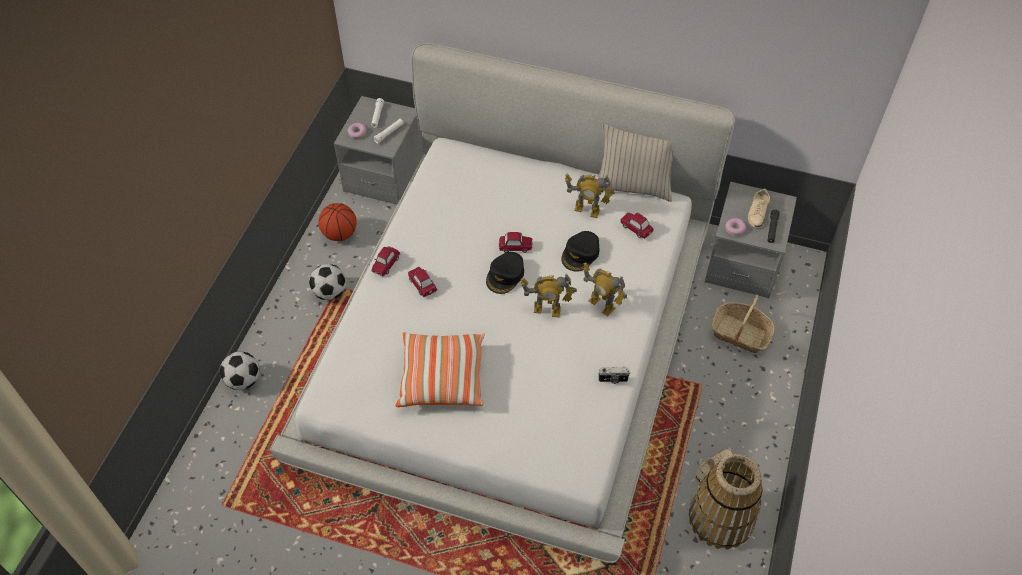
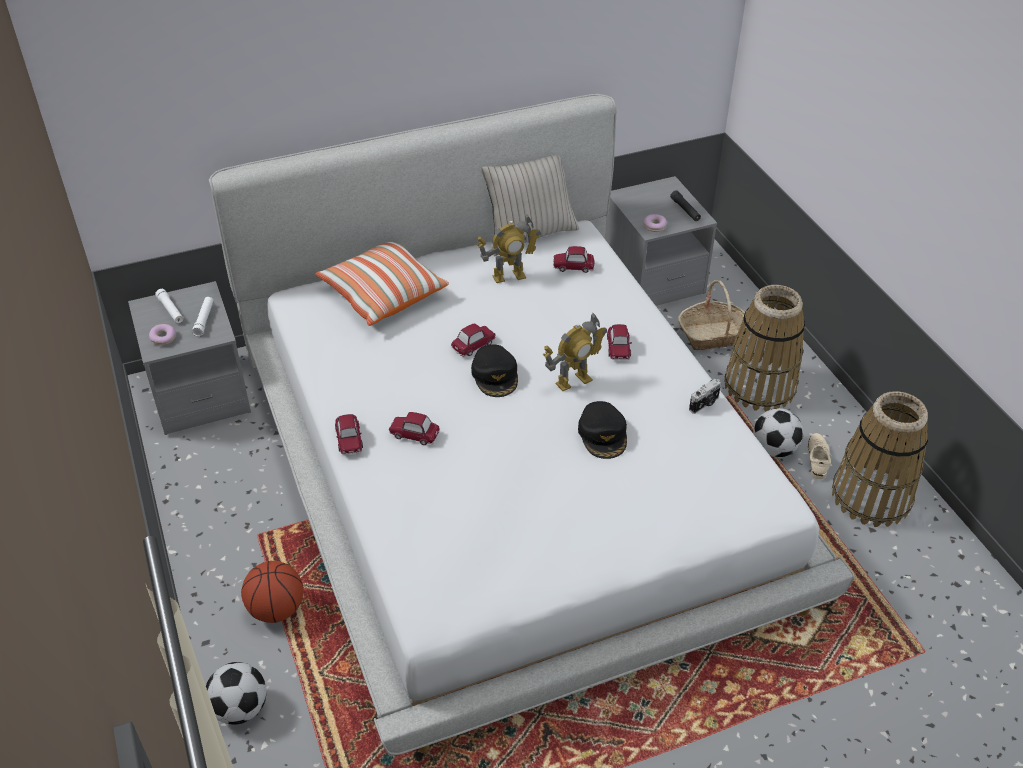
camera: 40 degrees left, 10 degrees down
football [309,264,346,300] -> football moved to [753,408,804,457]
basketball [318,203,357,241] -> basketball moved to [241,561,304,623]
pillow [395,332,485,407] -> pillow moved to [315,242,449,326]
black cap [561,231,600,272] -> black cap moved to [578,401,627,459]
toy robot [583,262,627,316] -> toy car [607,324,632,360]
beige shoe [748,188,770,228] -> none
none -> basket [724,285,805,412]

